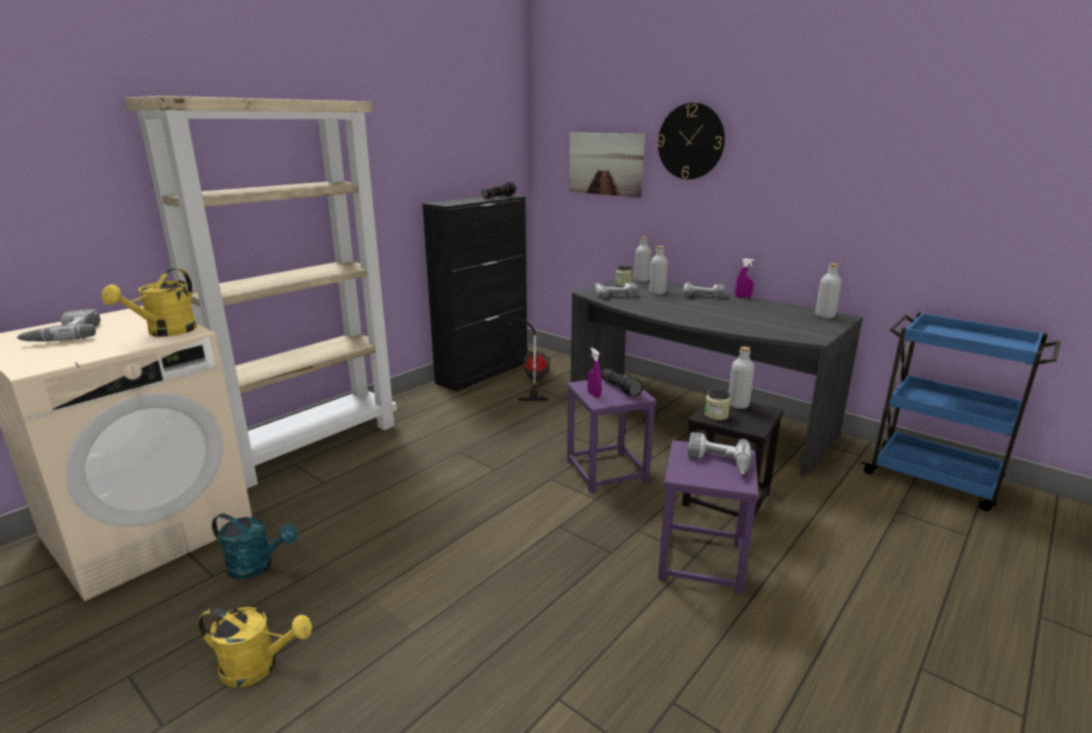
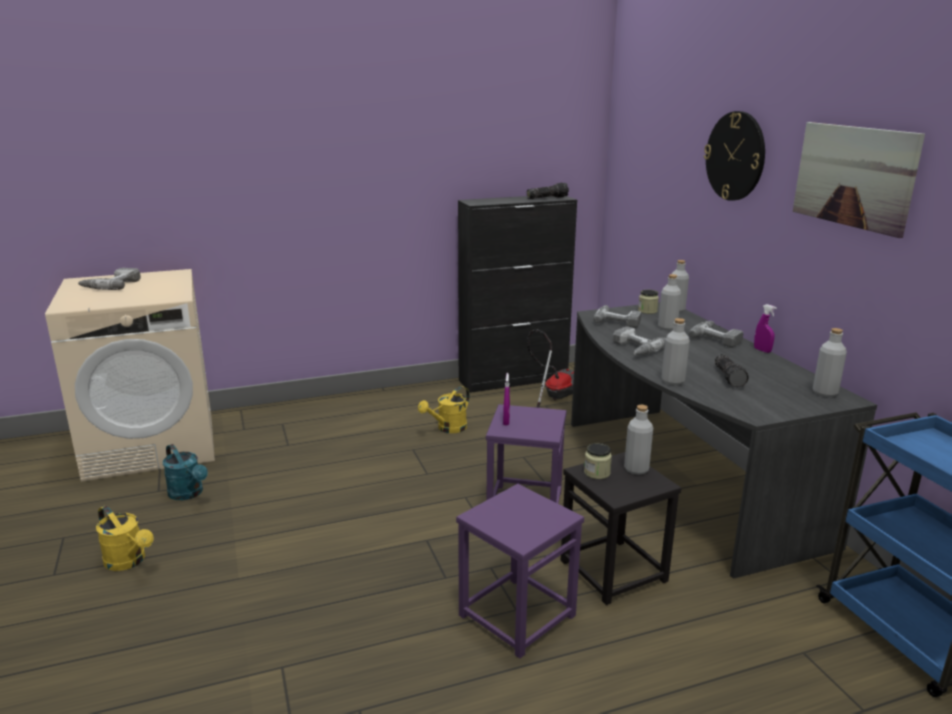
camera: 30 degrees right, 0 degrees up
yellow watering can [102,268,197,337] -> yellow watering can moved to [418,386,470,433]
beige bookcase [124,96,397,488] -> none
picture [569,133,645,198] -> picture moved to [793,122,925,238]
flashlight [601,369,643,397] -> flashlight moved to [715,354,749,388]
power drill [688,432,751,474] -> power drill moved to [613,326,666,355]
none -> grey bottle [661,318,690,385]

